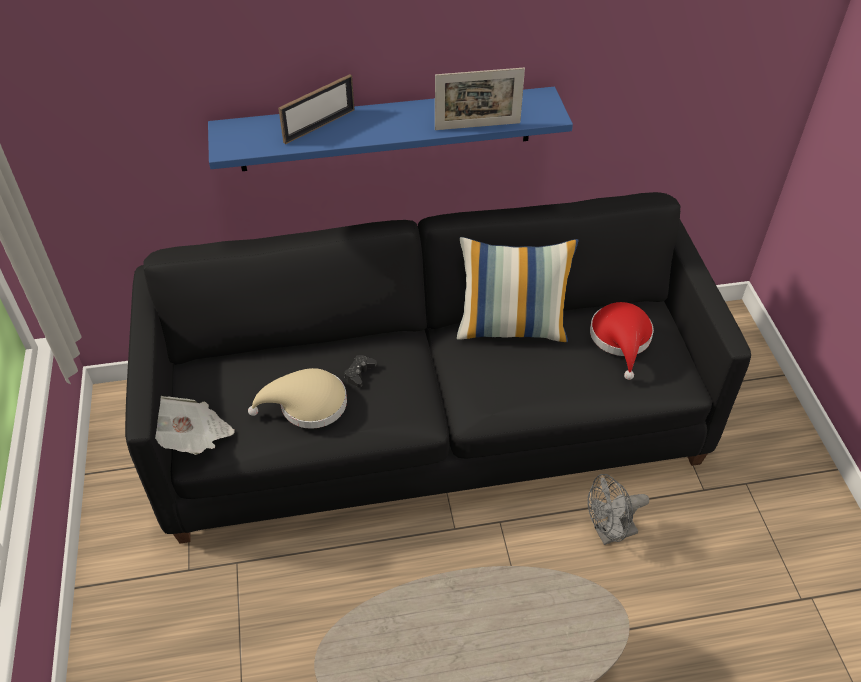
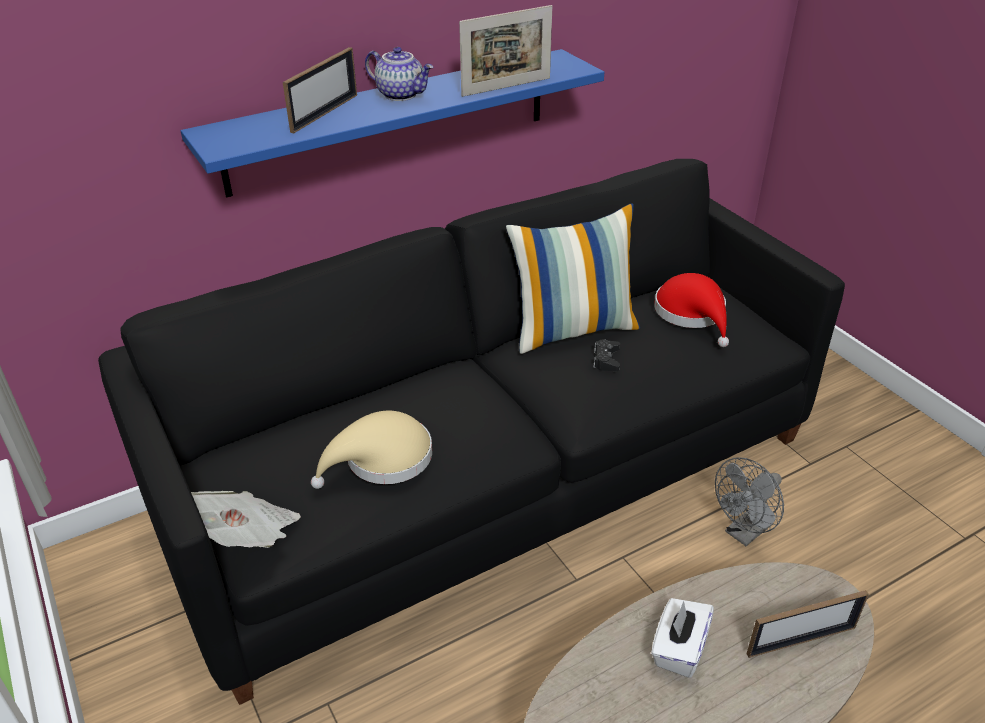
camera: 20 degrees left, 10 degrees down
black game controller [344,355,377,387] -> black game controller moved to [593,339,620,371]
none -> teapot [365,47,433,101]
none -> white tissue box [651,598,714,678]
none -> picture frame [746,590,869,658]

